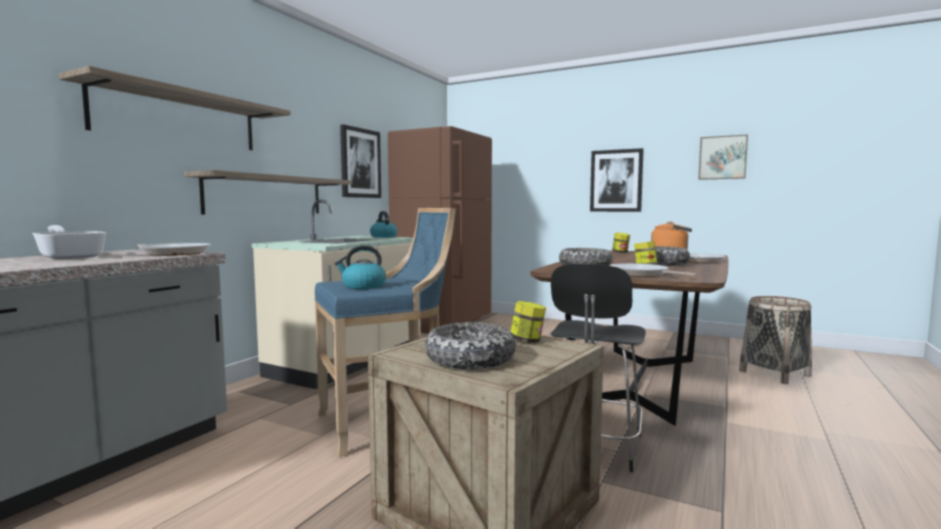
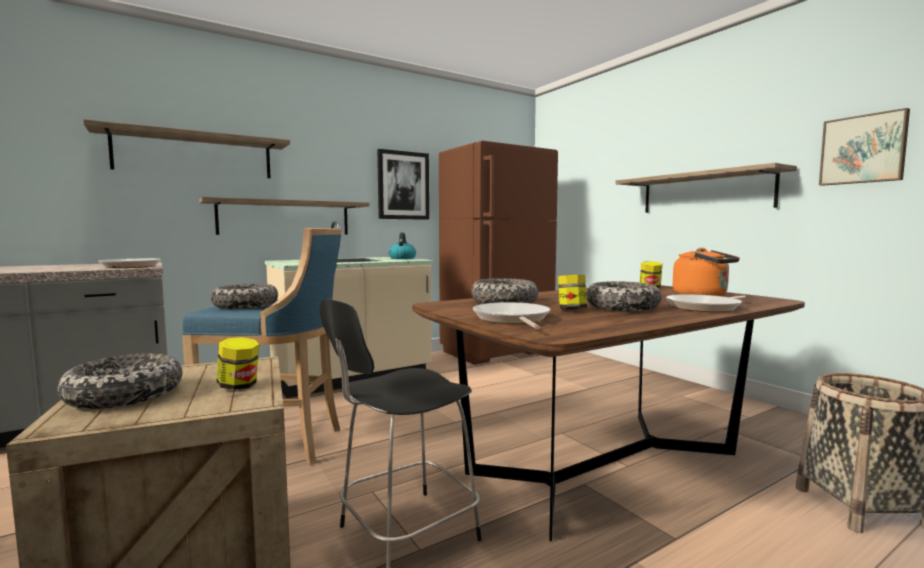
camera: 30 degrees right, 0 degrees up
frying pan [32,225,107,259] -> none
kettle [335,245,386,289] -> bowl [211,284,278,309]
picture [590,148,644,212] -> shelf [615,163,797,213]

